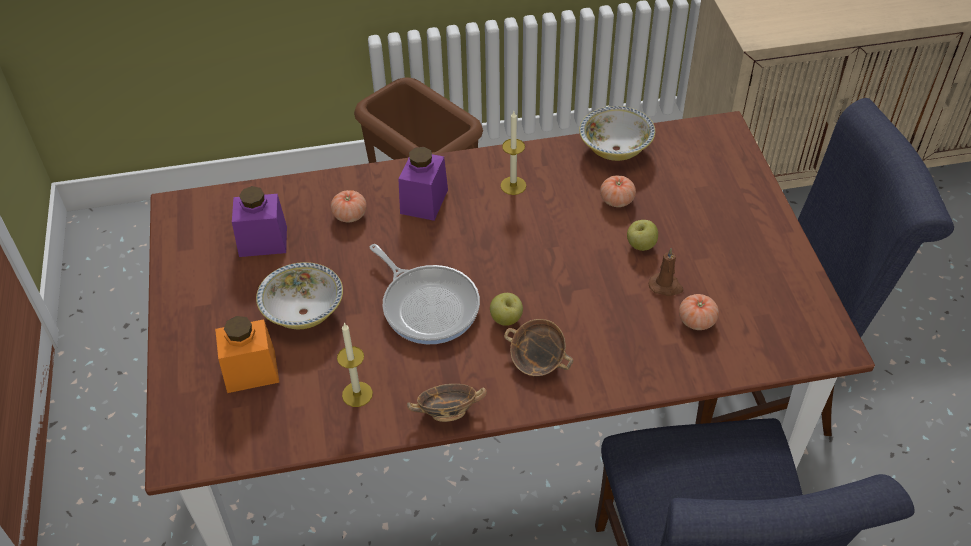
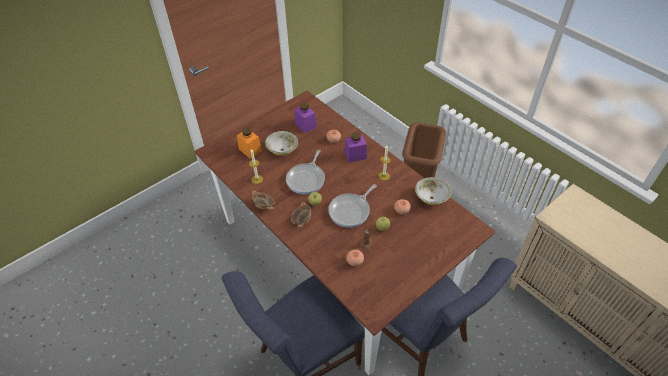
camera: 60 degrees right, 0 degrees up
none -> frying pan [328,184,377,228]

